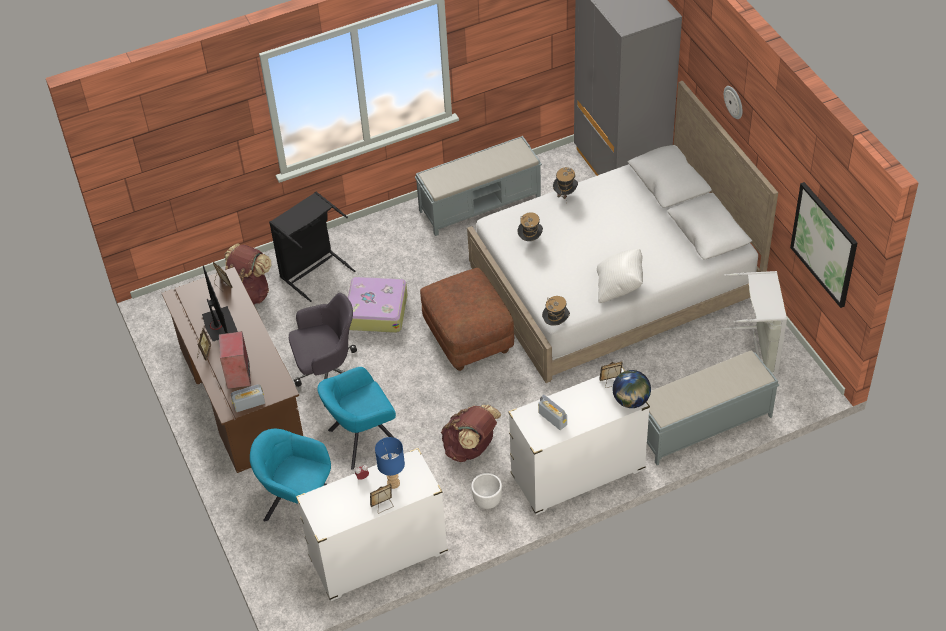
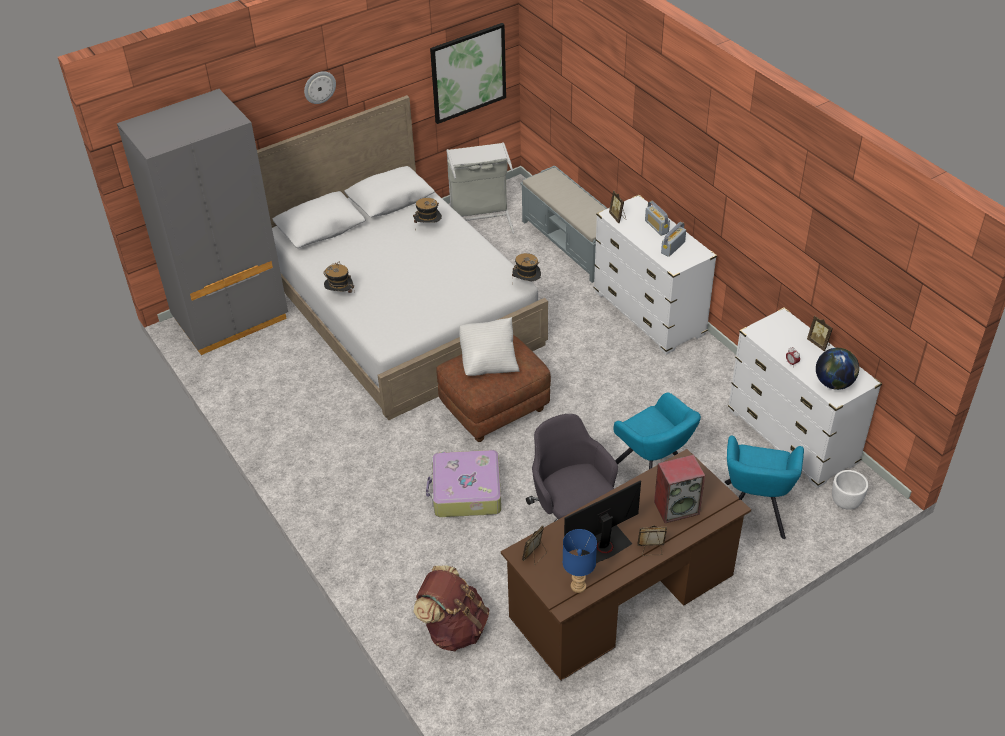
camera: 100 degrees left, 5 degrees down
radio [231,384,265,412] -> radio moved to [645,201,670,236]
black laundry basket [269,192,355,302] -> none
blue table lamp [375,437,405,489] -> blue table lamp moved to [563,529,597,593]
grey bench [415,136,542,236] -> none
brown backpack [441,405,502,462] -> none
white planter [471,473,502,509] -> white planter moved to [832,470,868,509]
hat [518,212,543,241] -> hat moved to [413,198,442,223]
white pillow [597,249,643,303] -> white pillow moved to [459,317,519,376]
globe [613,370,651,408] -> globe moved to [816,348,859,390]

